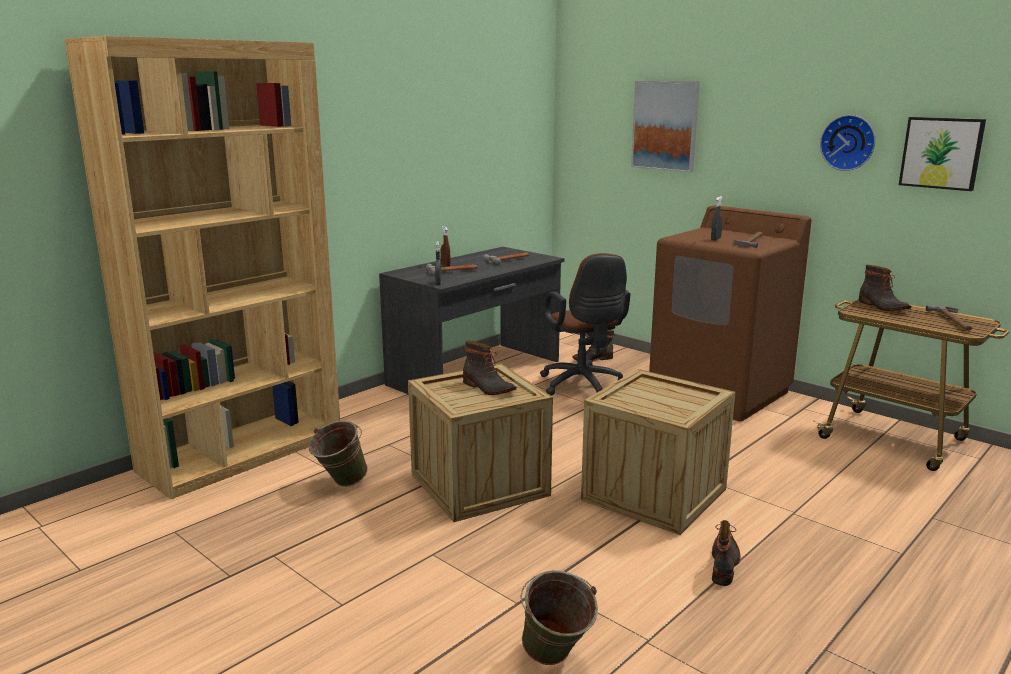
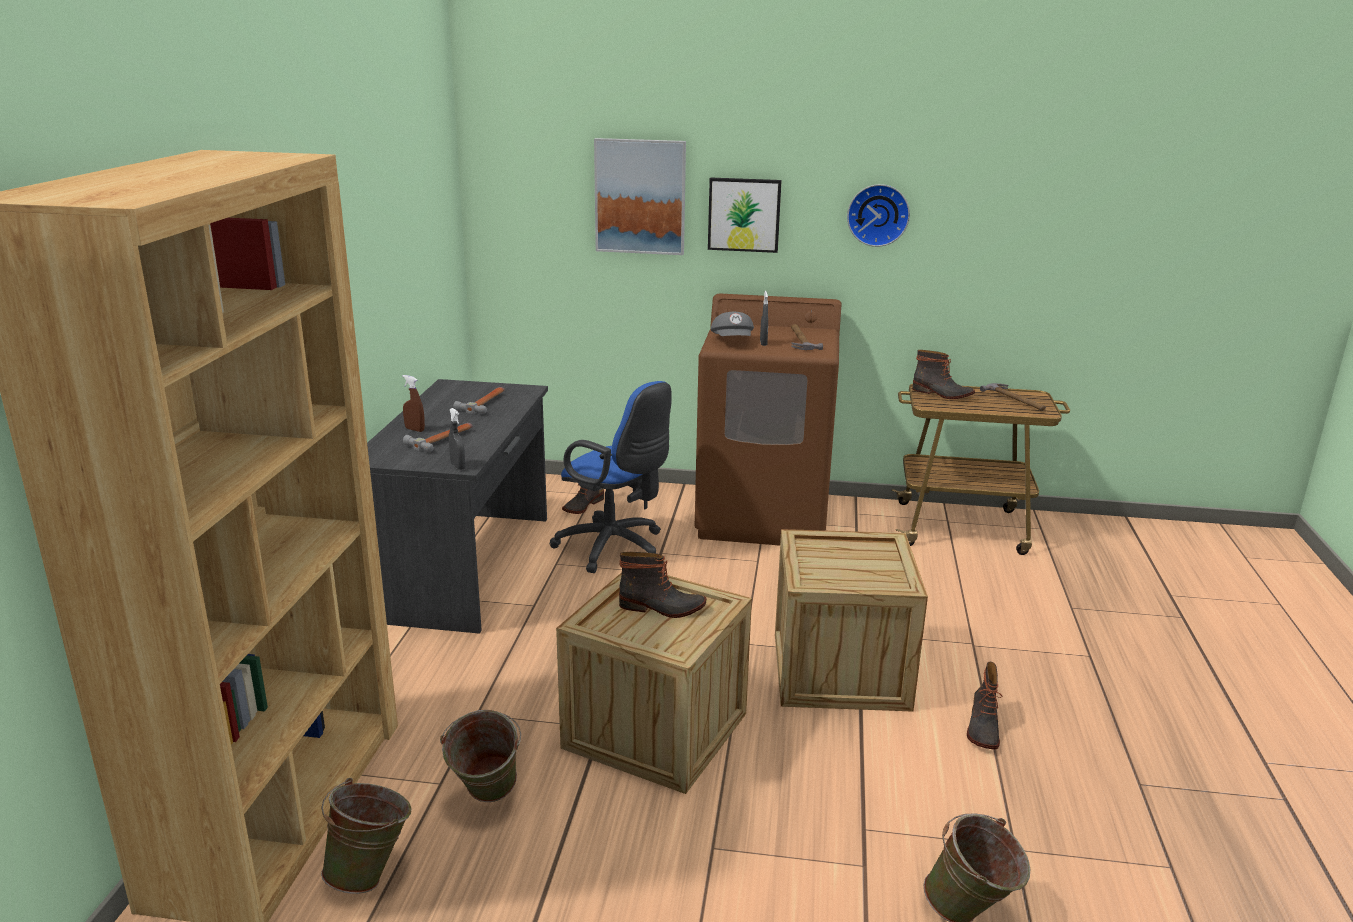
camera: 35 degrees left, 5 degrees up
brown office chair [540,253,630,396] -> blue office chair [550,381,672,573]
boot [712,520,740,586] -> boot turned 150 degrees counterclockwise [967,662,1002,750]
picture [899,117,986,191] -> picture moved to [708,178,782,253]
none -> green bucket [321,778,412,894]
none -> grey cap [711,312,754,336]

